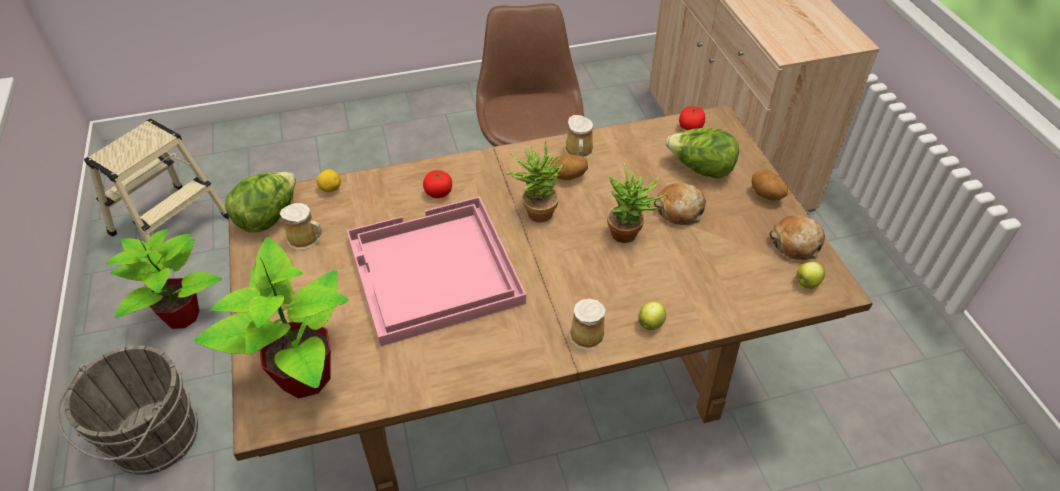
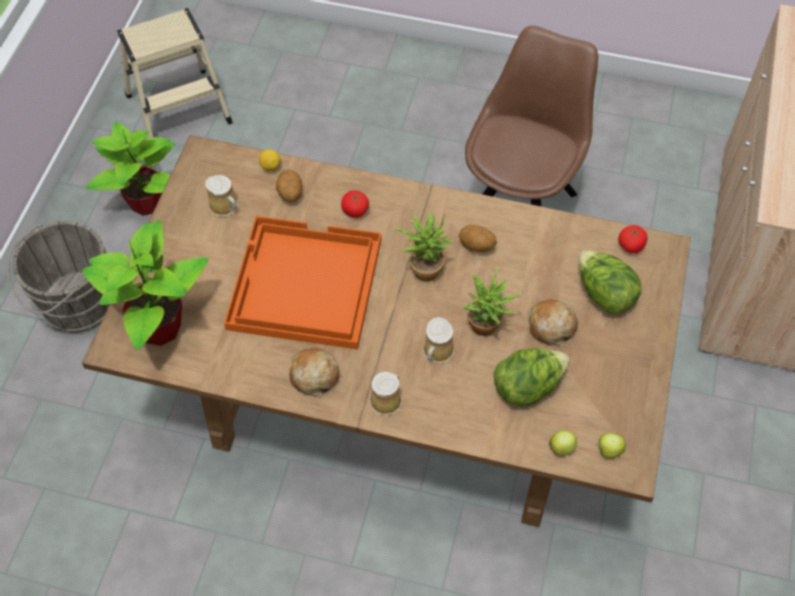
camera: 30 degrees right, 10 degrees up
lettuce [225,172,296,232] -> lettuce moved to [494,348,569,406]
pink tray [347,196,526,347] -> orange tray [224,216,381,350]
mug [565,115,594,159] -> mug moved to [423,317,455,363]
apple [639,302,666,330] -> apple moved to [549,430,577,456]
potato [752,170,788,200] -> potato moved to [276,170,302,202]
bread [769,215,825,260] -> bread moved to [289,348,340,397]

